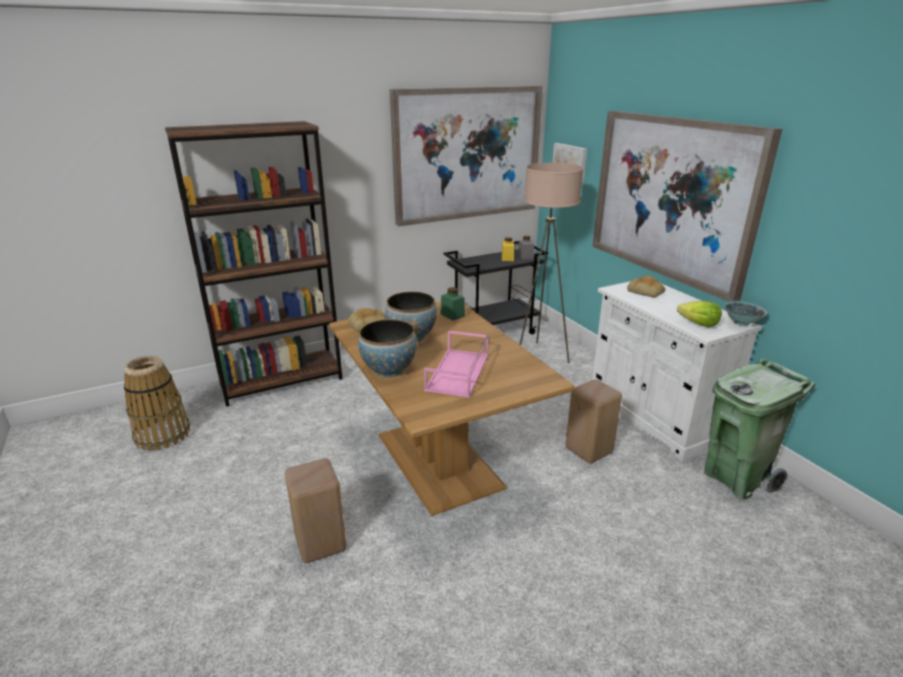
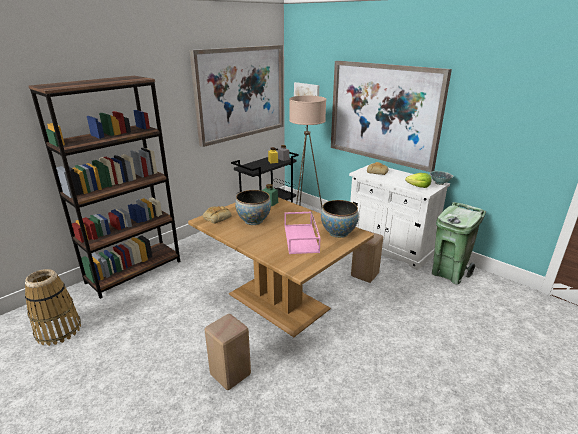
camera: 20 degrees left, 0 degrees up
bowl [358,319,417,378] -> bowl moved to [321,200,359,238]

